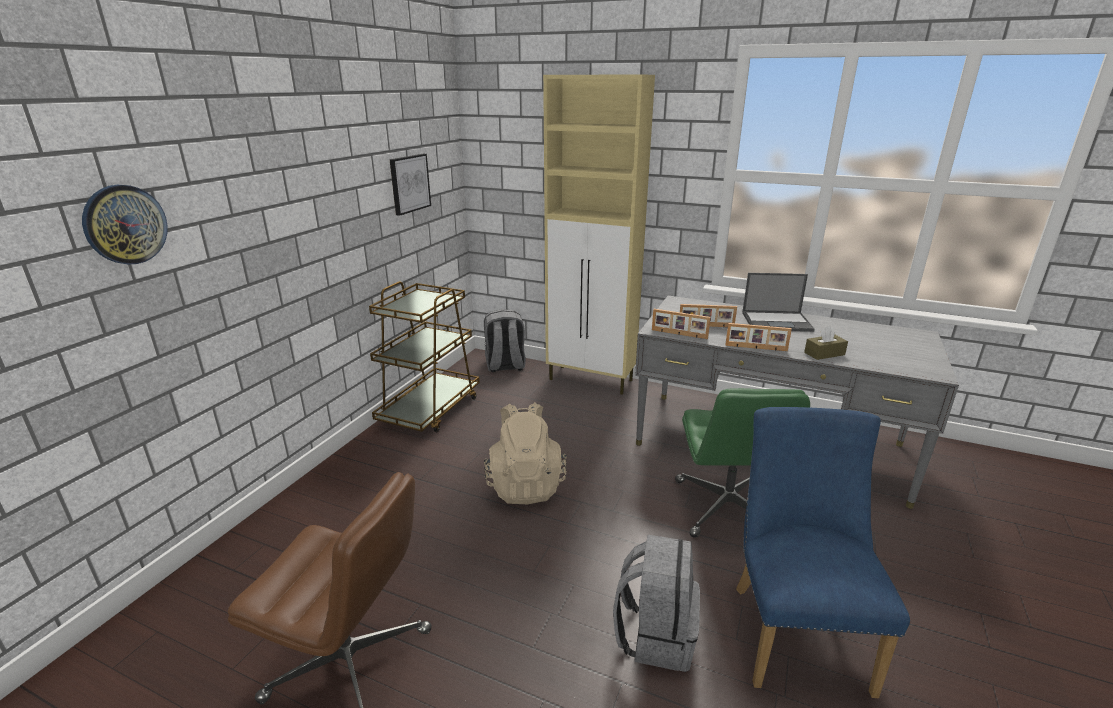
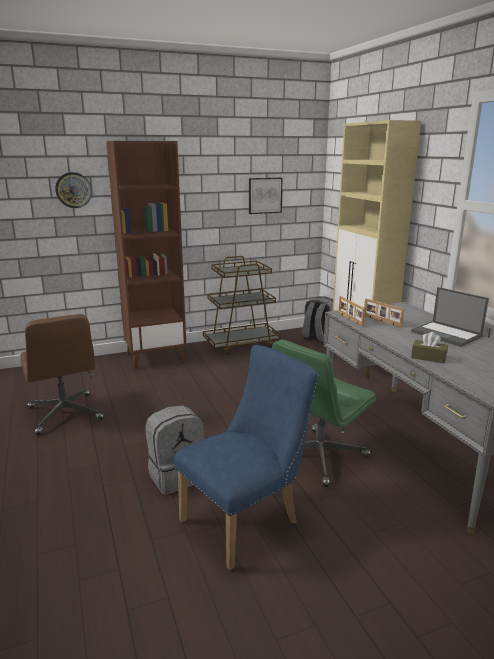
camera: 45 degrees right, 5 degrees down
beige backpack [484,402,567,504] -> none
picture frame [725,323,792,351] -> none
none -> brown bookcase [106,141,186,369]

